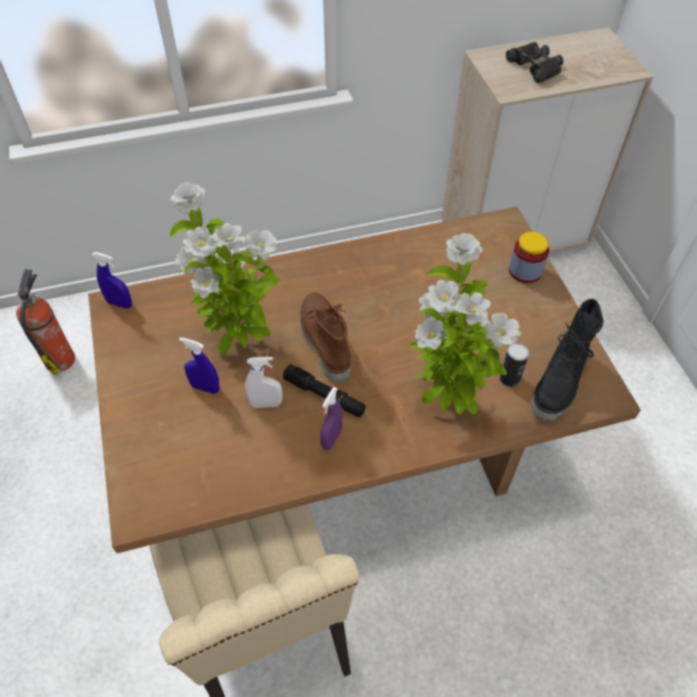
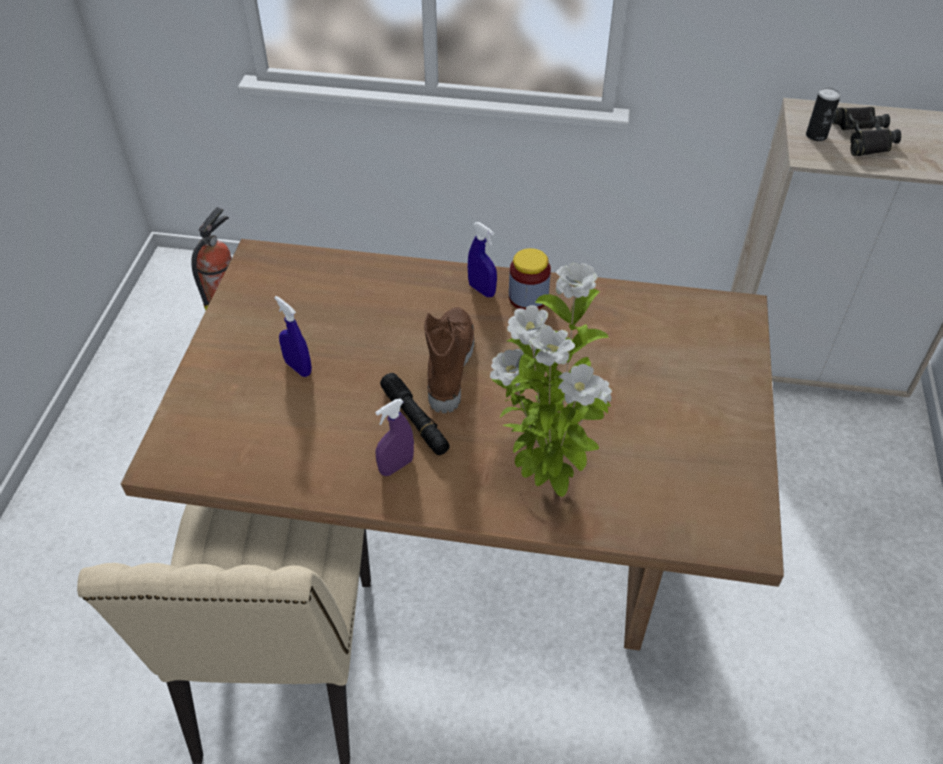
camera: 25 degrees right, 5 degrees down
blue spray bottle [92,252,132,309] -> blue spray bottle moved to [468,222,497,297]
potted plant [170,182,281,355] -> none
white spray bottle [245,356,282,408] -> none
can [500,343,529,387] -> can moved to [806,88,841,141]
jar [509,232,549,283] -> jar moved to [509,248,551,310]
black boot [531,299,603,421] -> none

